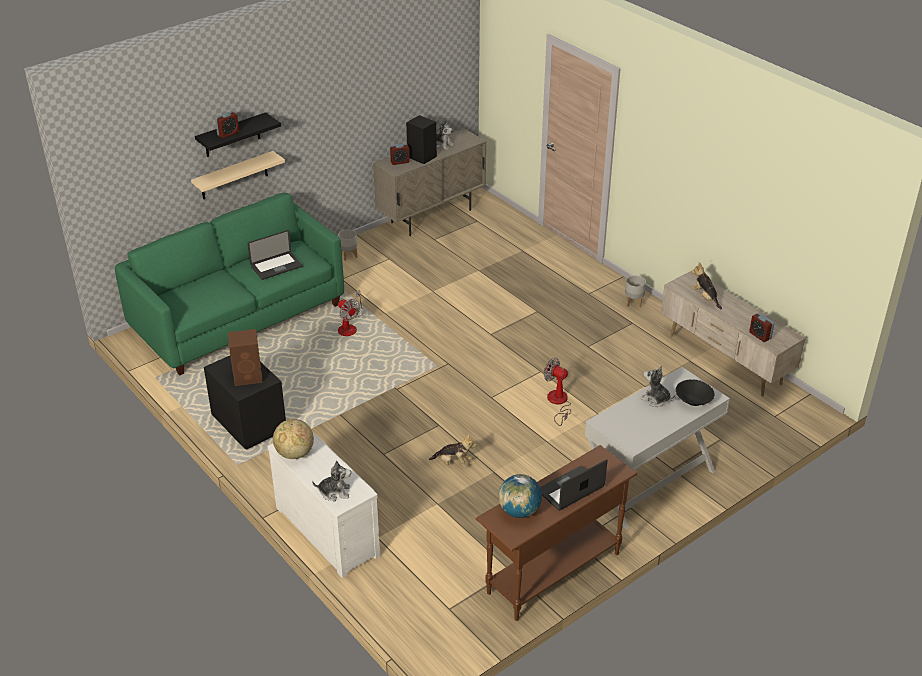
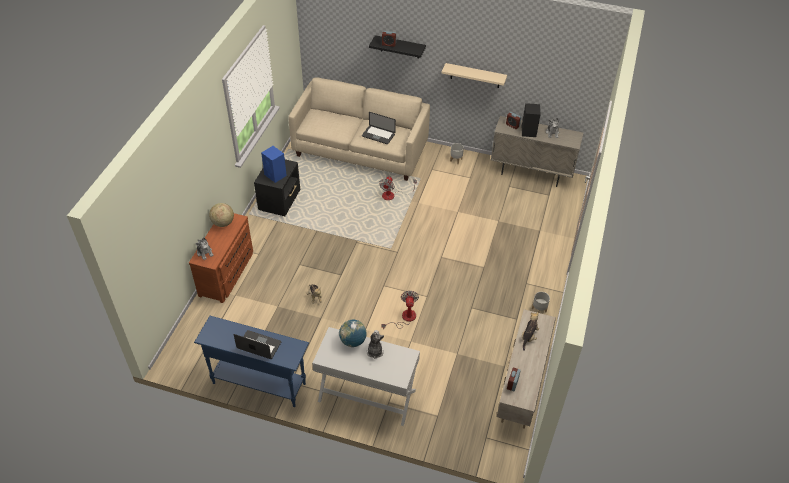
camera: 55 degrees right, 10 degrees up
green sofa [115,193,344,375] -> beige sofa [289,77,430,181]
beige shelf [191,151,285,199] -> beige shelf moved to [442,63,507,88]
brown speaker [228,329,263,386] -> blue speaker [261,146,287,183]
white dresser [268,433,380,578] -> brown dresser [189,213,253,303]
brown console table [476,445,637,621] -> blue console table [194,316,309,407]
globe [499,474,542,518] -> globe moved to [339,320,367,347]
black bowl [676,379,715,406] -> none

